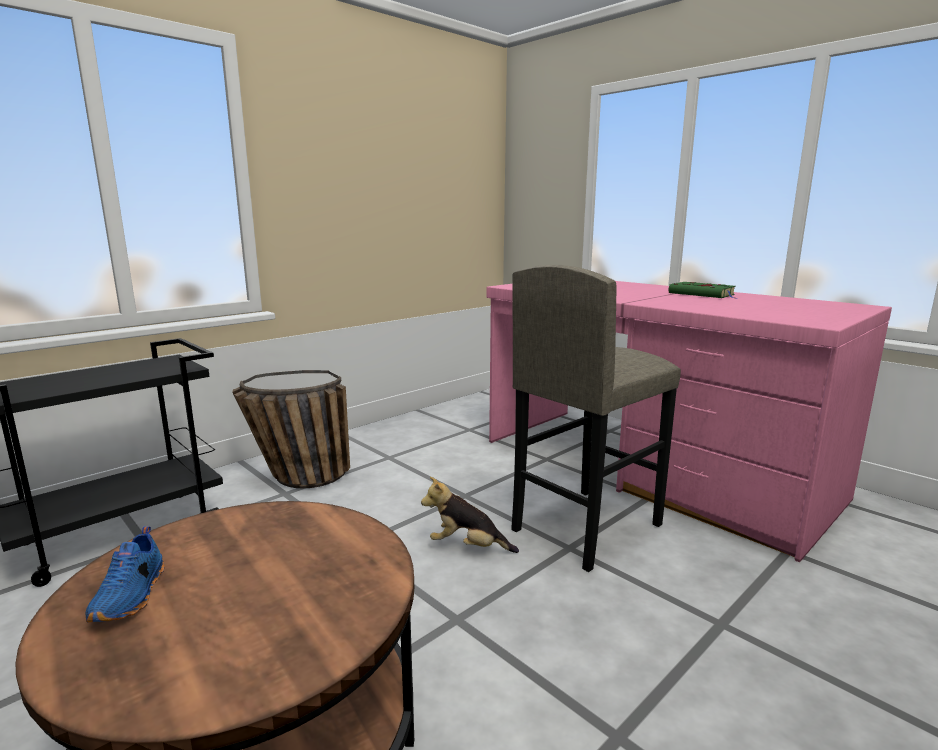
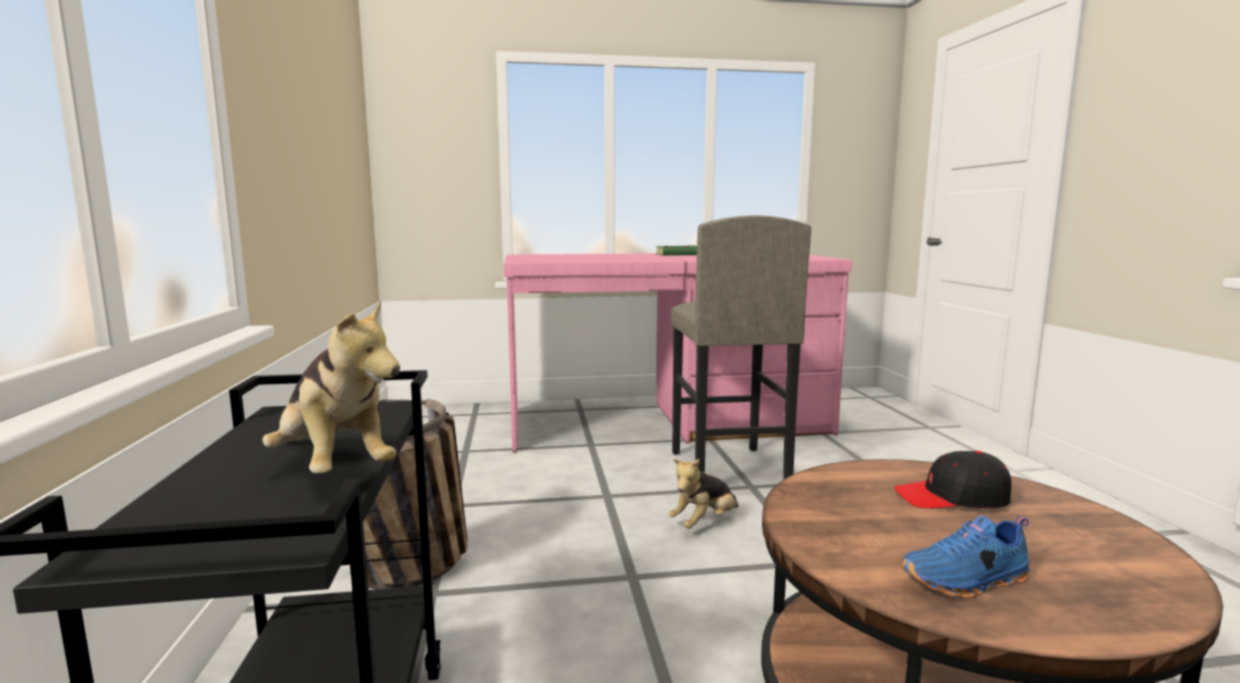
camera: 55 degrees left, 5 degrees down
blue shoe [86,526,165,622] -> blue shoe turned 135 degrees clockwise [901,515,1030,599]
none -> plush toy [262,300,400,474]
none -> black cap [895,451,1012,508]

